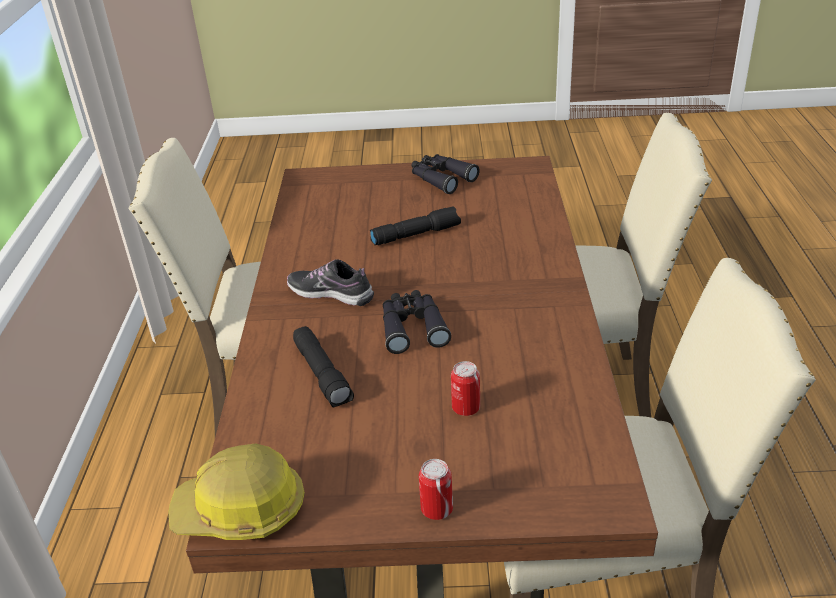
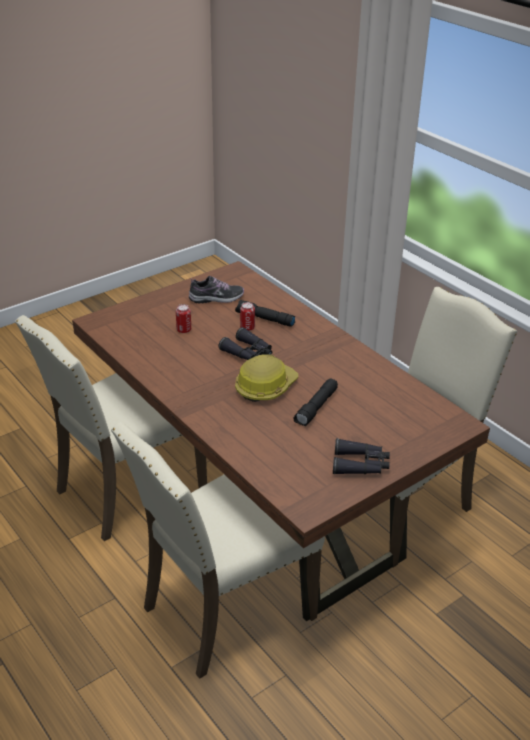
camera: 140 degrees right, 0 degrees up
hard hat [168,443,305,540] -> hard hat moved to [235,355,298,402]
shoe [287,260,374,306] -> shoe moved to [189,276,244,304]
can [419,459,453,520] -> can moved to [240,302,255,331]

